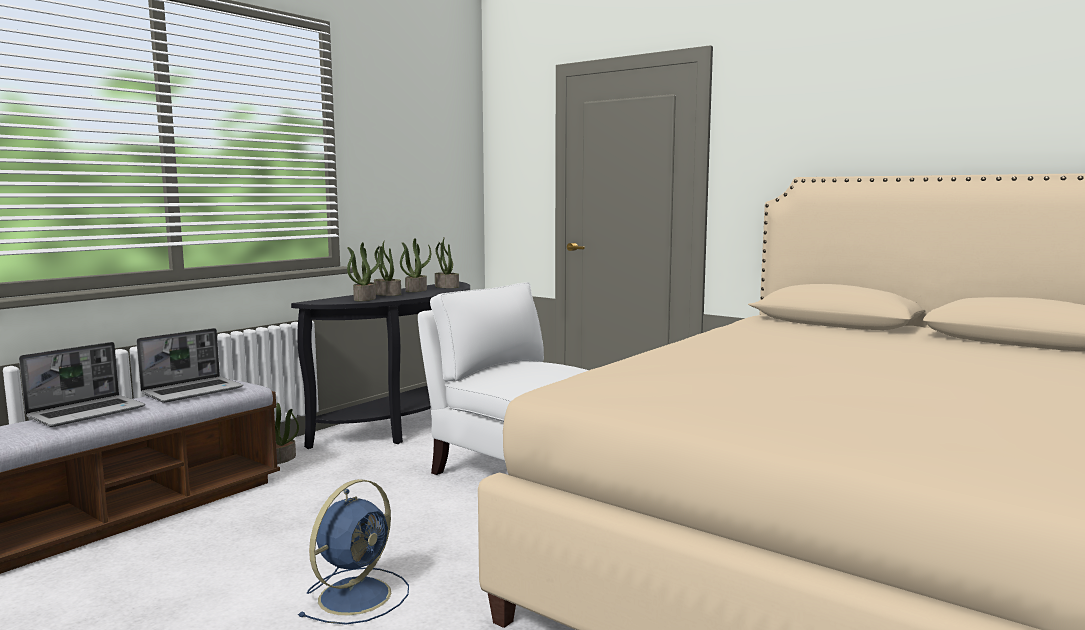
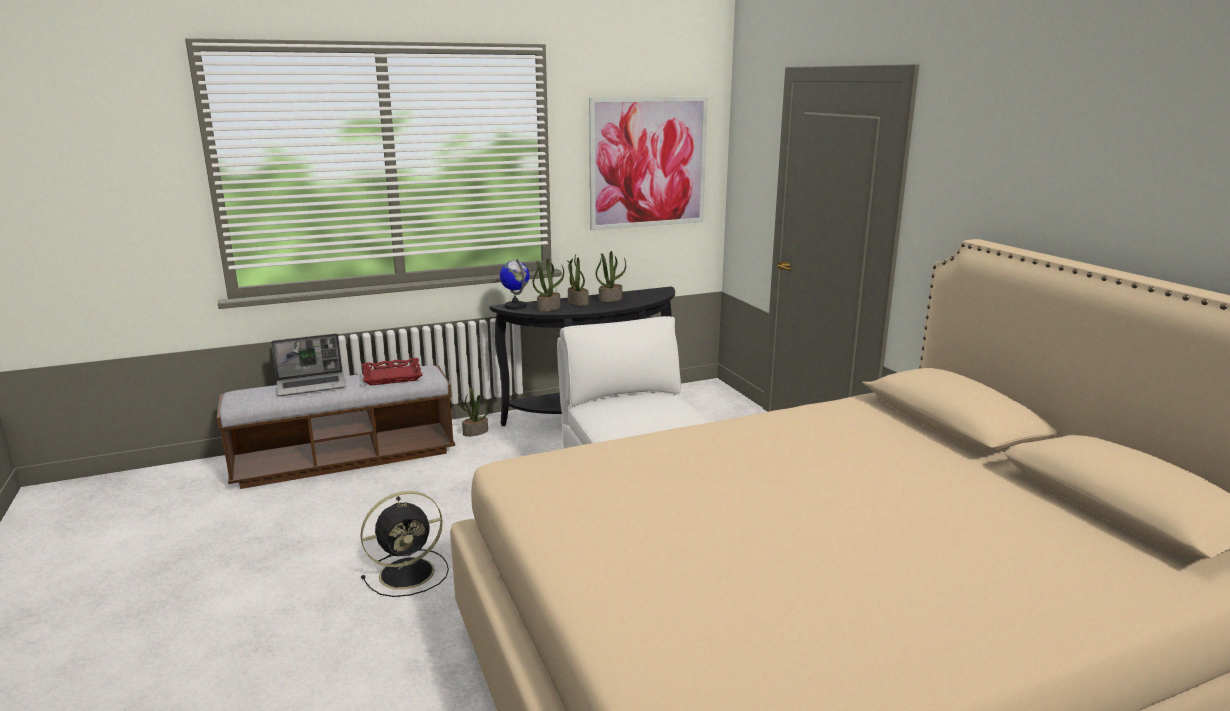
camera: 30 degrees right, 10 degrees up
laptop [136,328,243,403] -> red tray [362,358,423,385]
blue fan [298,479,409,625] -> black fan [361,491,449,597]
potted plant [435,237,459,288] -> none
none -> globe [500,259,530,310]
none -> picture [589,96,708,230]

